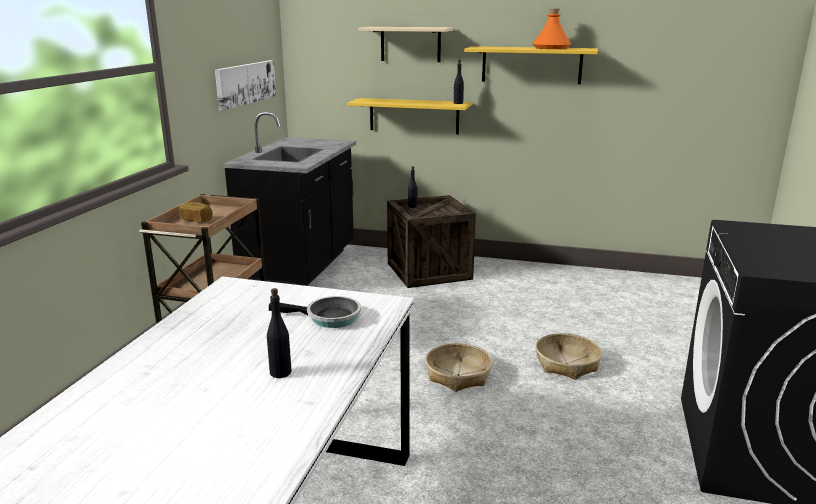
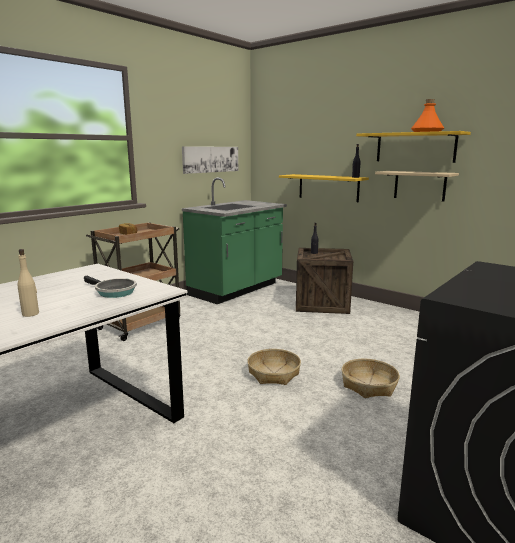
camera: 25 degrees right, 5 degrees down
black counter [224,112,356,286] -> green counter [182,177,287,304]
black bottle [267,288,291,378] -> beige bottle [18,249,39,317]
beige shelf [358,27,453,62] -> beige shelf moved to [375,171,459,202]

